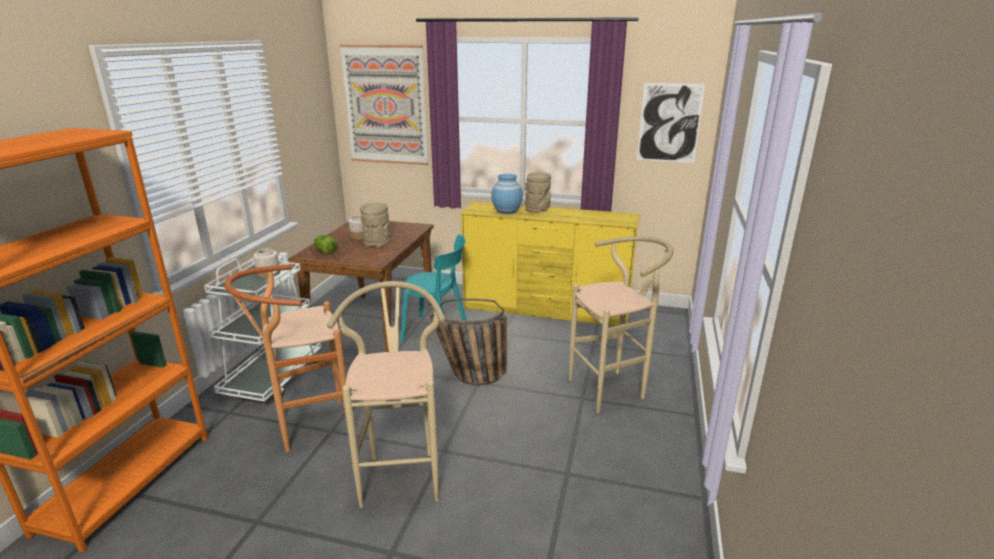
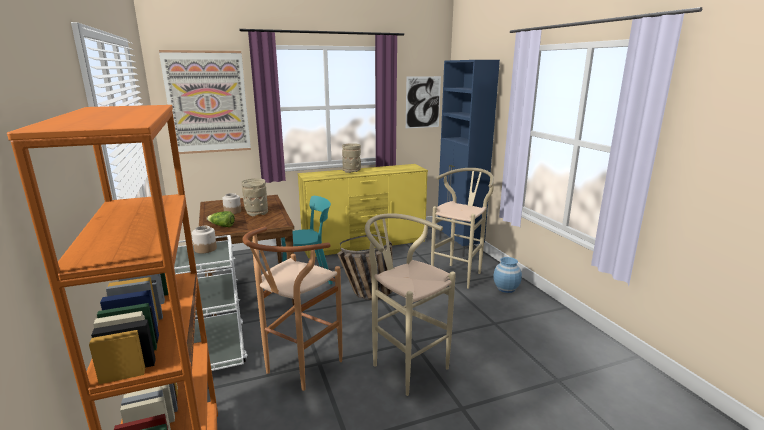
camera: 35 degrees left, 5 degrees down
blue vase [491,174,523,214] -> blue vase moved to [493,257,522,293]
none -> blue cabinet [437,60,500,257]

